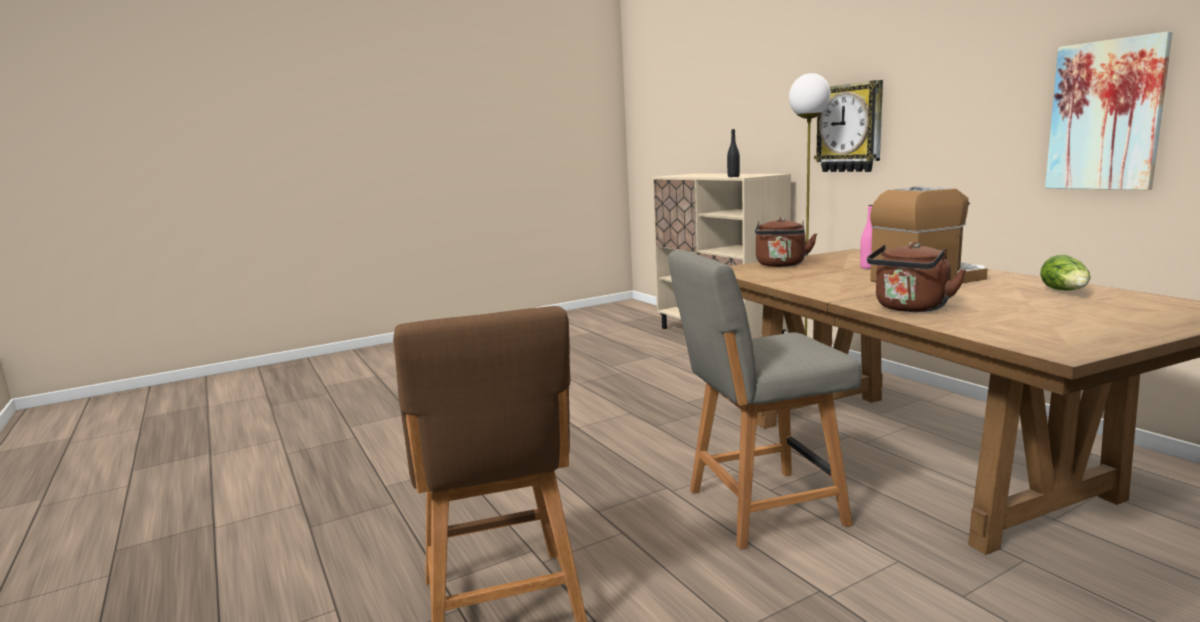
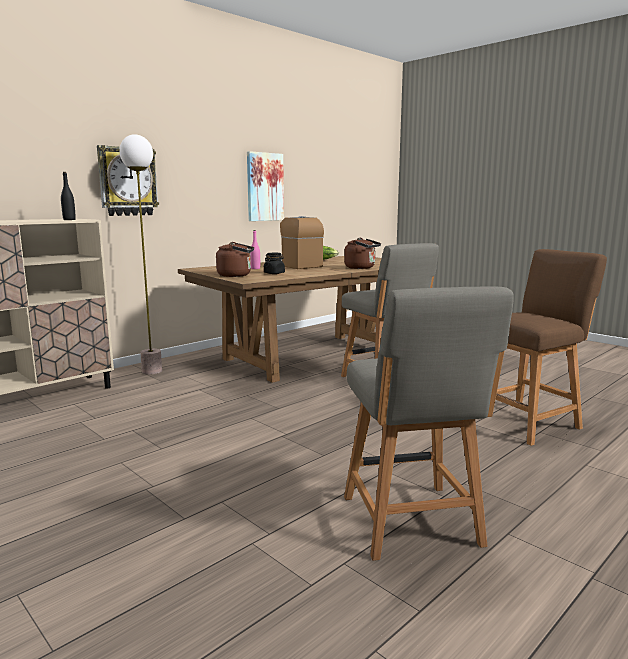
camera: 105 degrees left, 0 degrees up
none -> black jar [264,253,285,274]
none -> grey chair [344,287,514,561]

